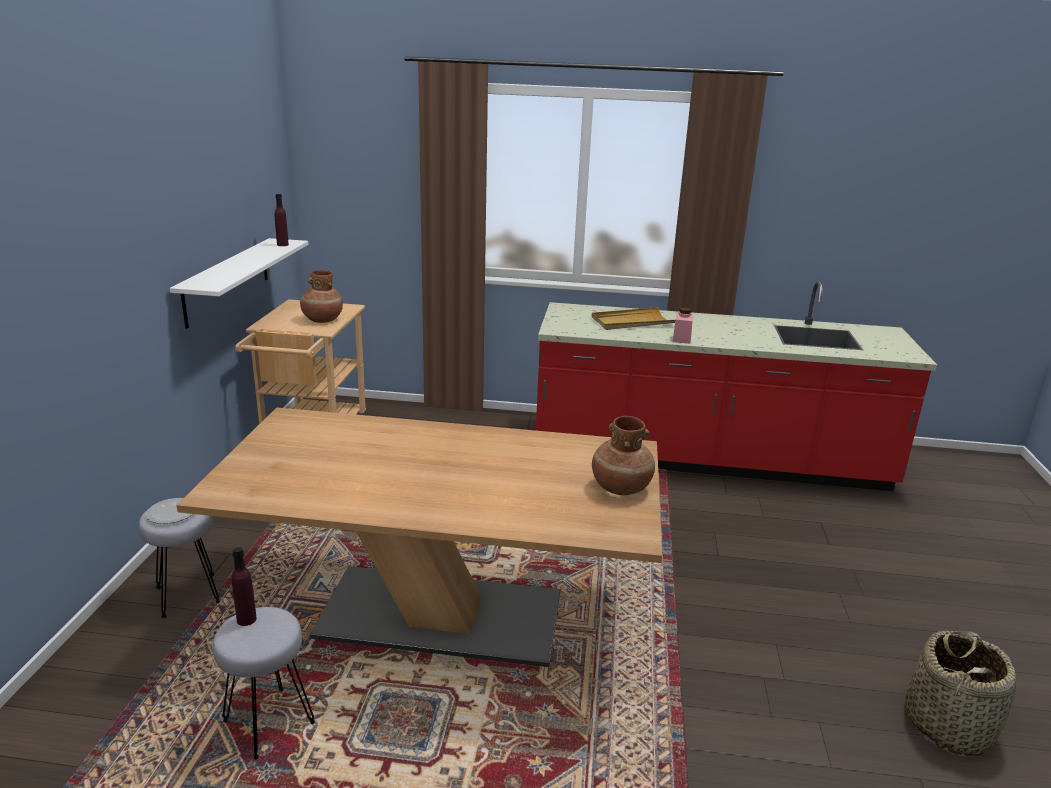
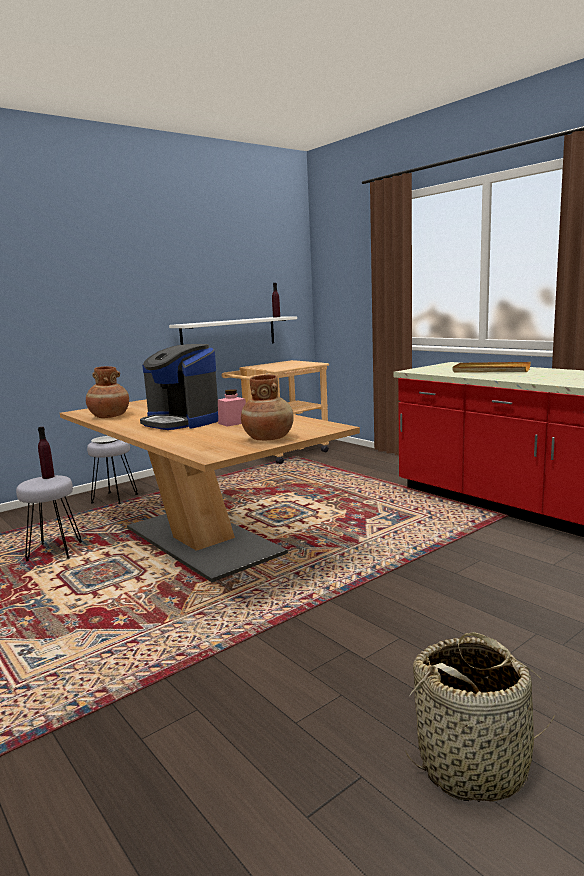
camera: 45 degrees right, 10 degrees down
brown vase [300,270,343,323] -> brown vase moved to [86,366,129,418]
pink jar [672,307,693,344] -> pink jar moved to [218,389,246,427]
none -> coffee machine [140,344,218,430]

